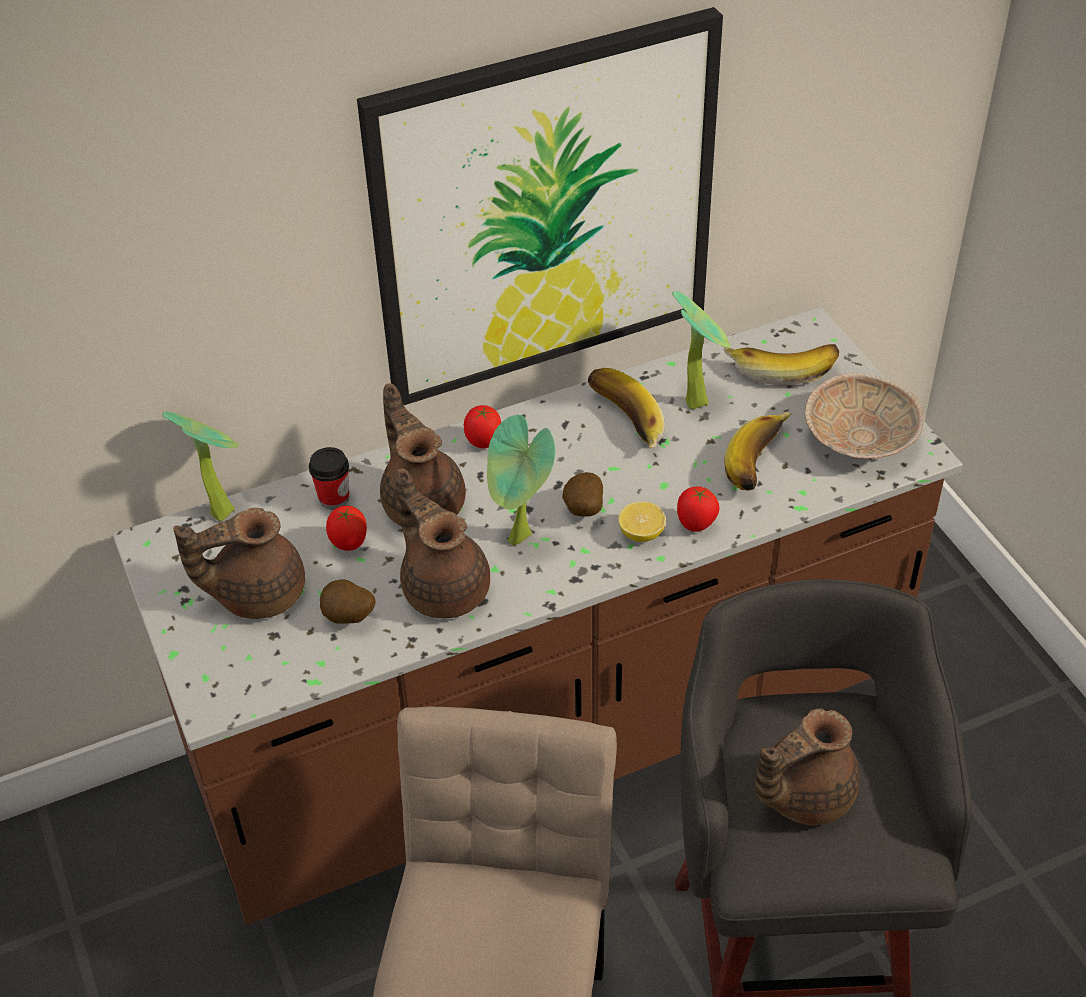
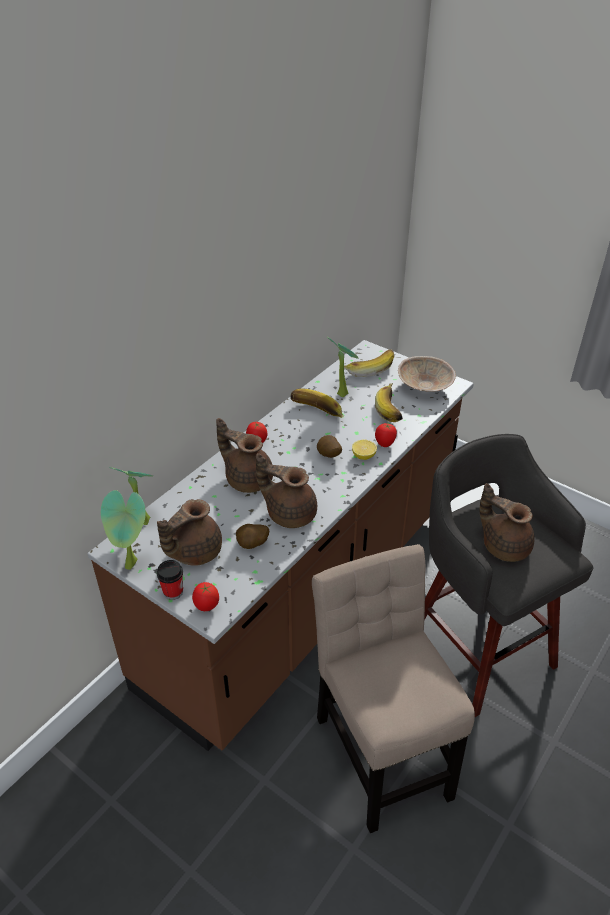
camera: 30 degrees left, 5 degrees down
cup [309,447,349,509] -> cup moved to [157,560,183,600]
tomato [326,506,367,551] -> tomato moved to [192,582,219,611]
picture [357,7,723,405] -> none
potted plant [487,415,555,546] -> potted plant moved to [101,490,146,570]
brown teapot [755,708,860,825] -> brown teapot turned 105 degrees clockwise [479,483,535,562]

